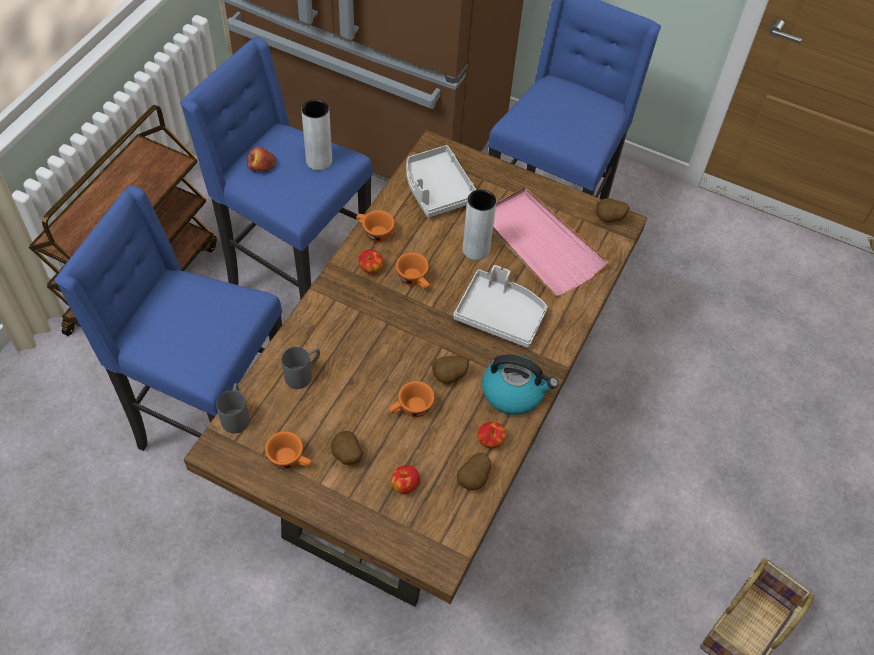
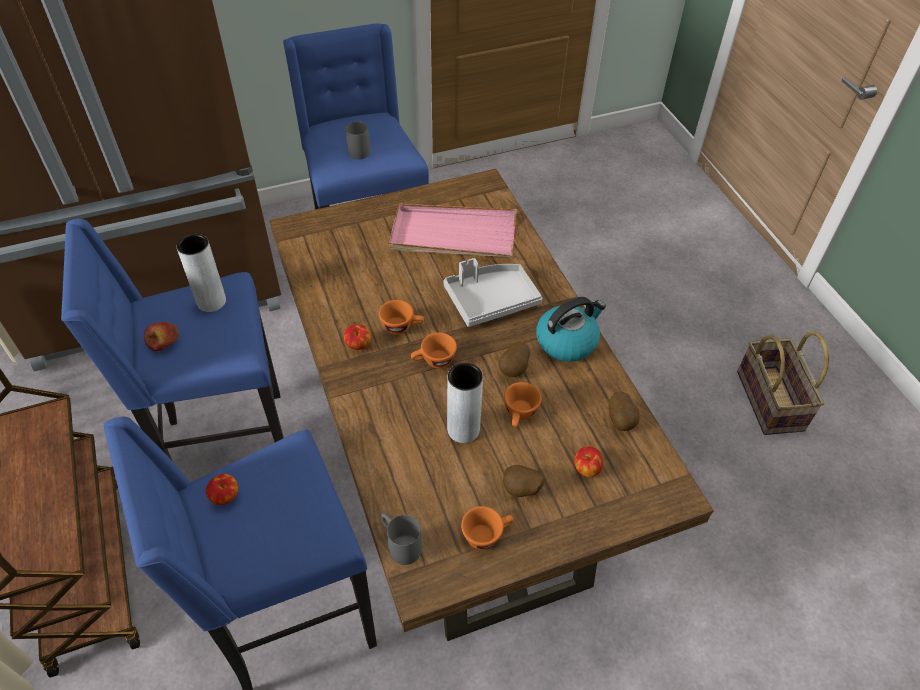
camera: 45 degrees left, 5 degrees down
grey mug [282,347,320,389] -> grey mug moved to [346,121,370,159]
orange cup [356,210,395,243] -> orange cup moved to [411,333,457,368]
grey tray [406,145,476,217] -> none
grey vase [463,189,497,260] -> grey vase moved to [447,363,483,443]
apple [478,422,506,448] -> apple moved to [206,474,238,505]
potato [596,198,630,223] -> none

